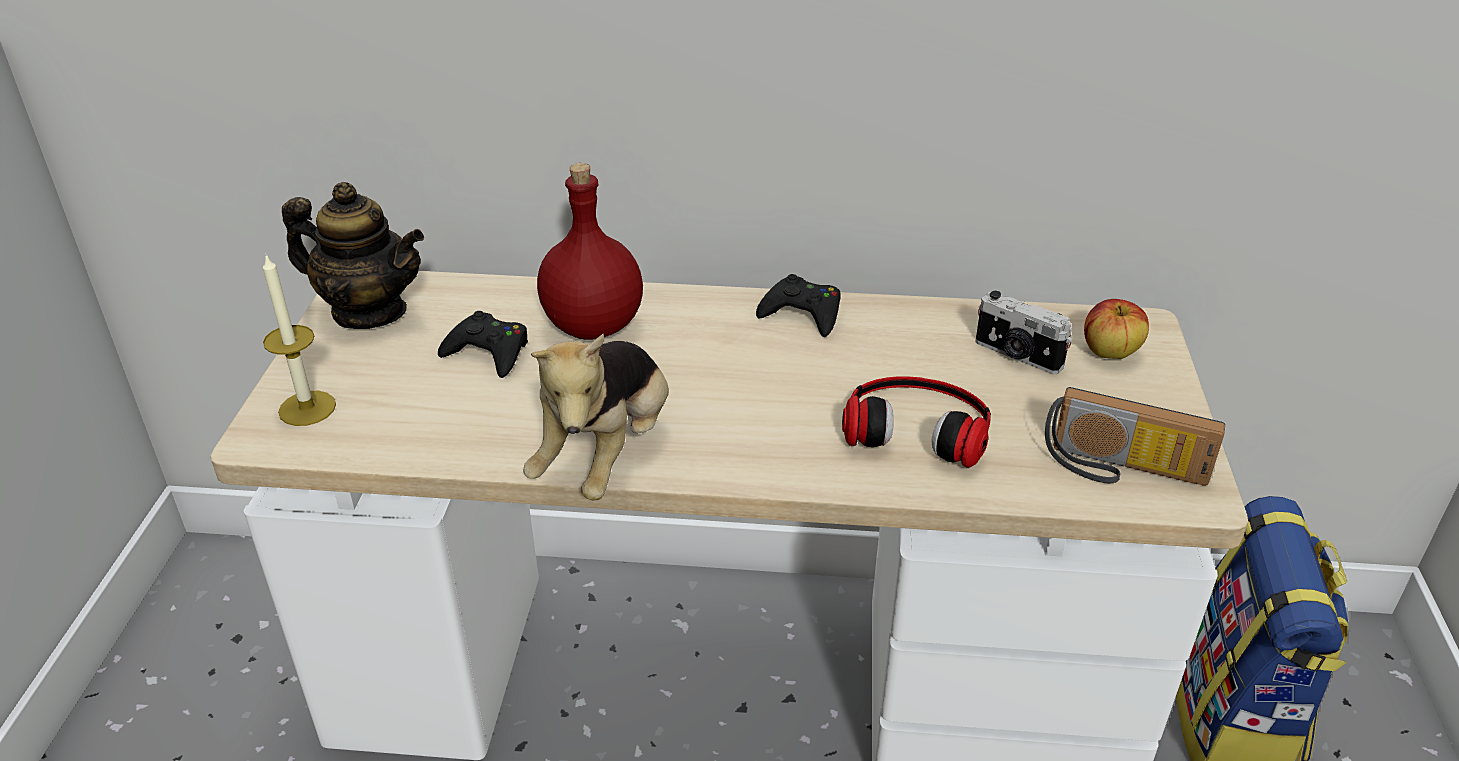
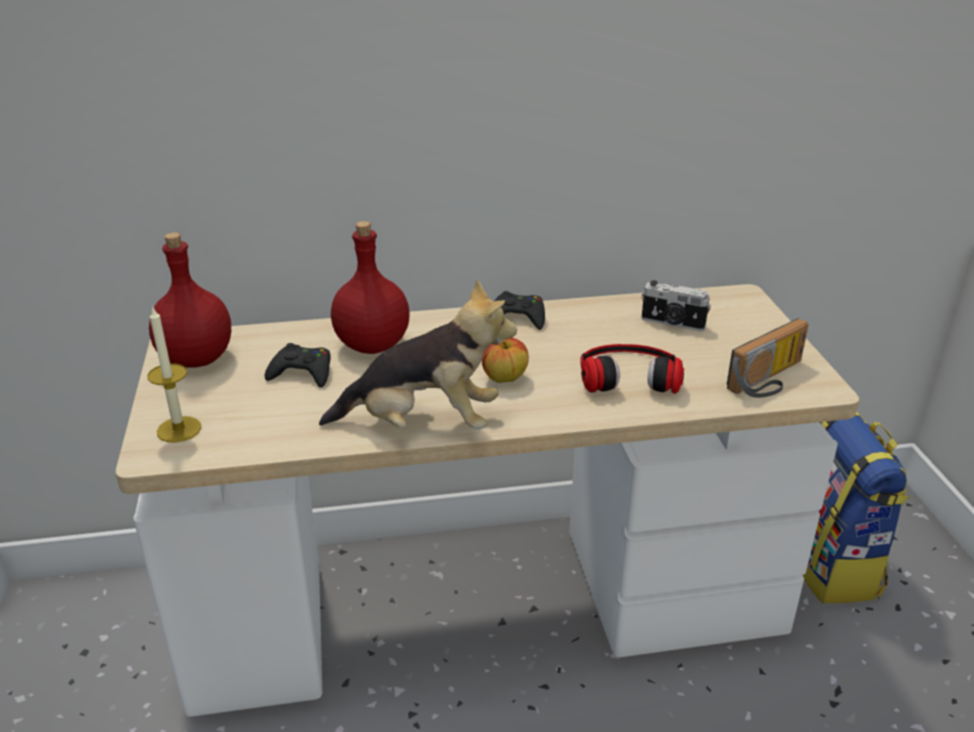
camera: 15 degrees left, 5 degrees down
teapot [282,182,424,329] -> red bottle [149,232,231,368]
plush toy [523,333,669,500] -> plush toy turned 90 degrees counterclockwise [319,279,517,429]
radio [1045,387,1225,486] -> radio turned 45 degrees counterclockwise [727,318,809,398]
apple [1084,299,1149,359] -> apple moved to [482,338,529,383]

